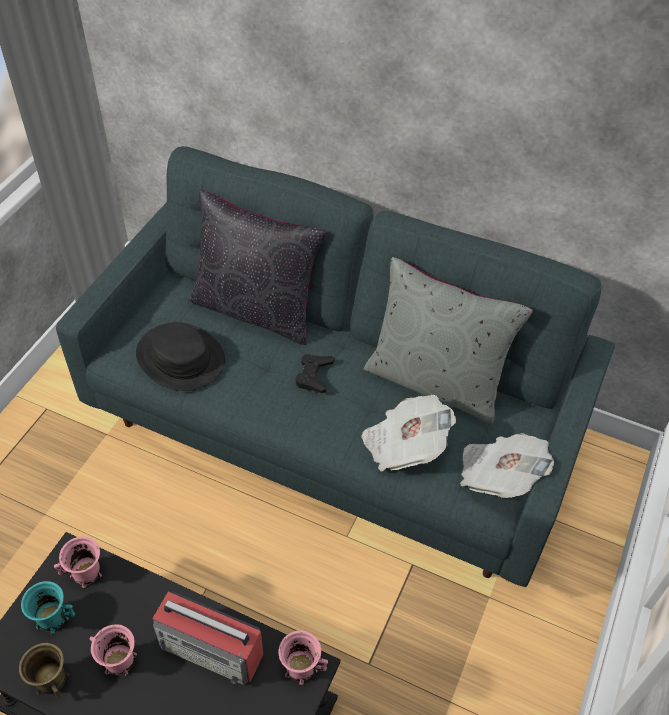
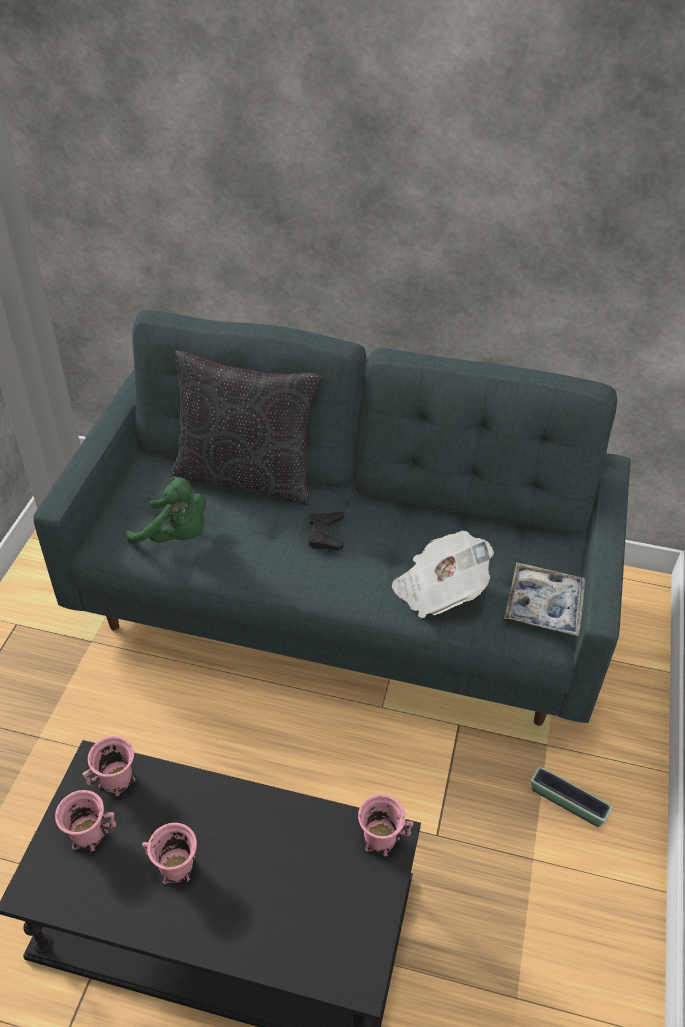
camera: 10 degrees left, 5 degrees down
brown mug [19,643,69,698] -> none
turquoise mug [21,581,75,634] -> pink mug [55,790,116,852]
black hat [136,322,225,391] -> green plush toy [126,476,206,544]
radio [152,591,263,685] -> none
grey pillow [364,257,533,424] -> none
newspaper [460,433,554,498] -> tray [504,562,585,636]
none -> planter [531,766,612,827]

